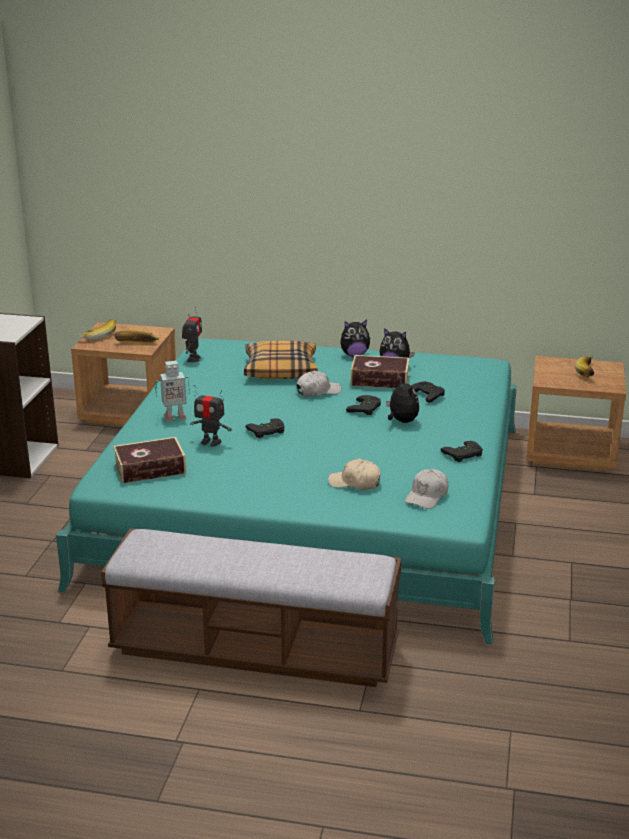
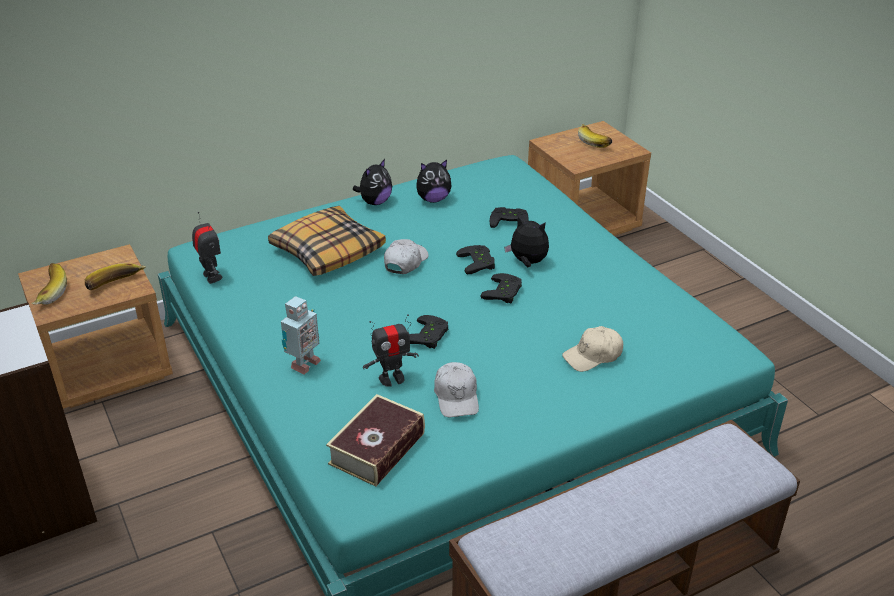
camera: 40 degrees left, 10 degrees up
book [351,355,409,388] -> none
white cap [405,469,448,509] -> white cap moved to [434,362,479,417]
black game controller [441,441,483,462] -> black game controller moved to [480,273,522,304]

